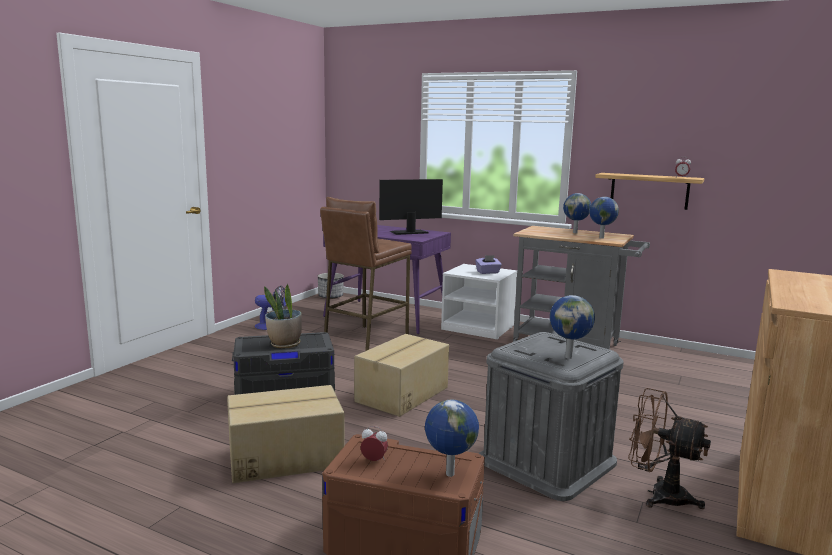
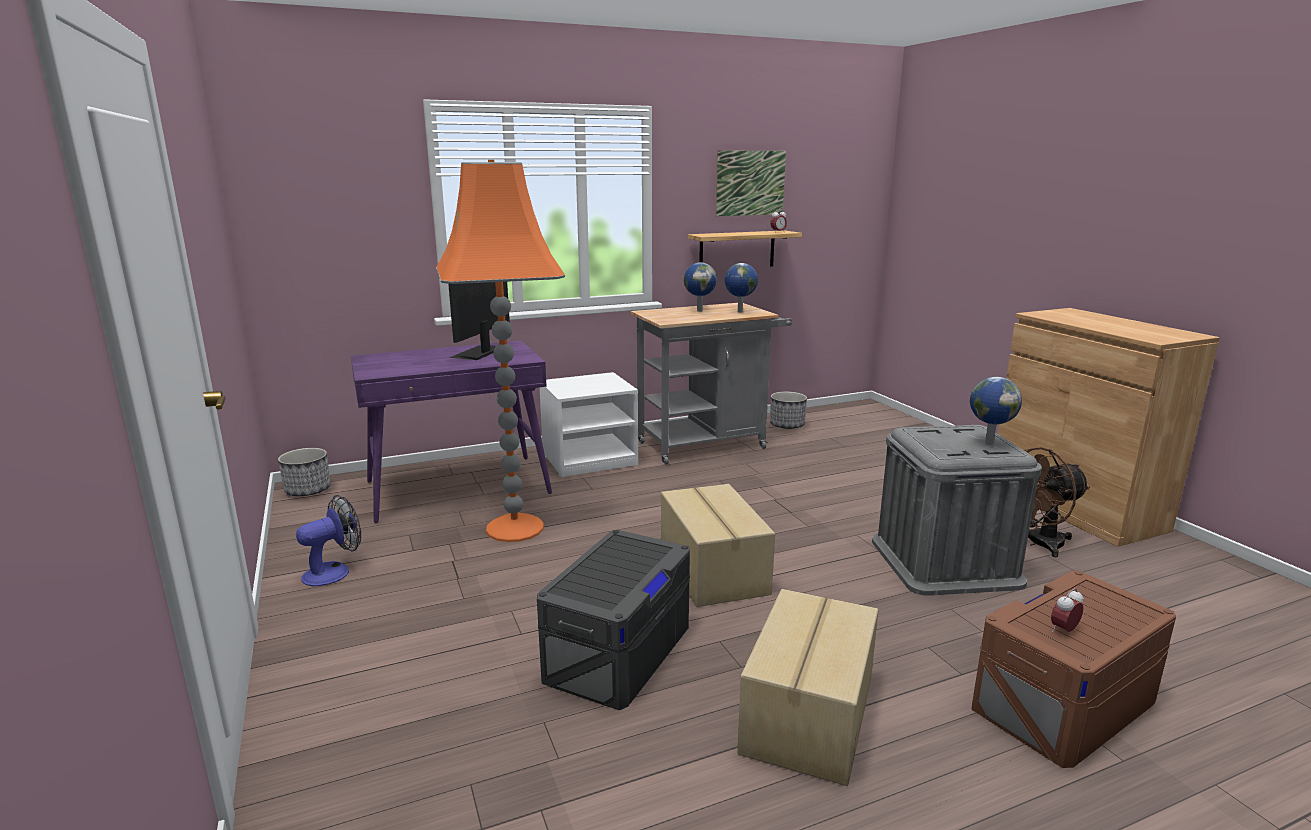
camera: 50 degrees left, 5 degrees up
potted plant [264,284,302,349] -> none
brown stool [320,197,412,351] -> orange floor lamp [436,160,565,542]
globe [425,400,479,477] -> none
purple tissue box [475,255,502,274] -> none
none -> picture [715,150,786,216]
none -> planter [770,391,807,429]

